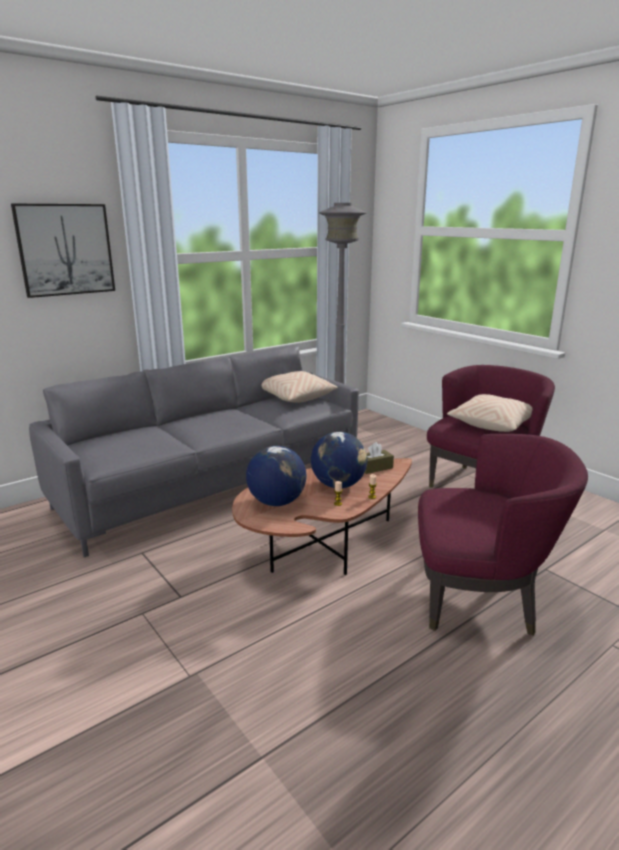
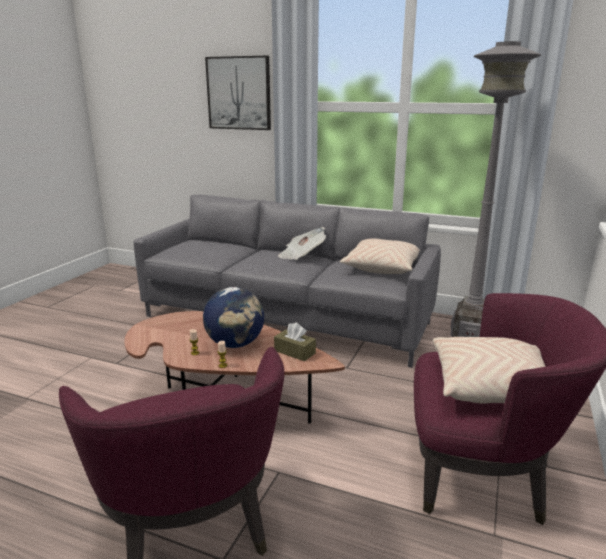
camera: 60 degrees right, 0 degrees up
globe [246,446,307,506] -> none
none -> newspaper [278,227,326,260]

